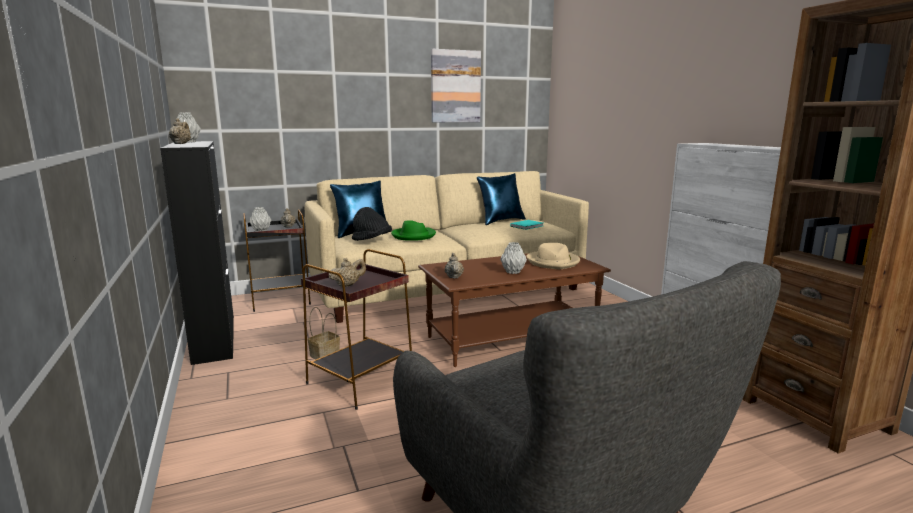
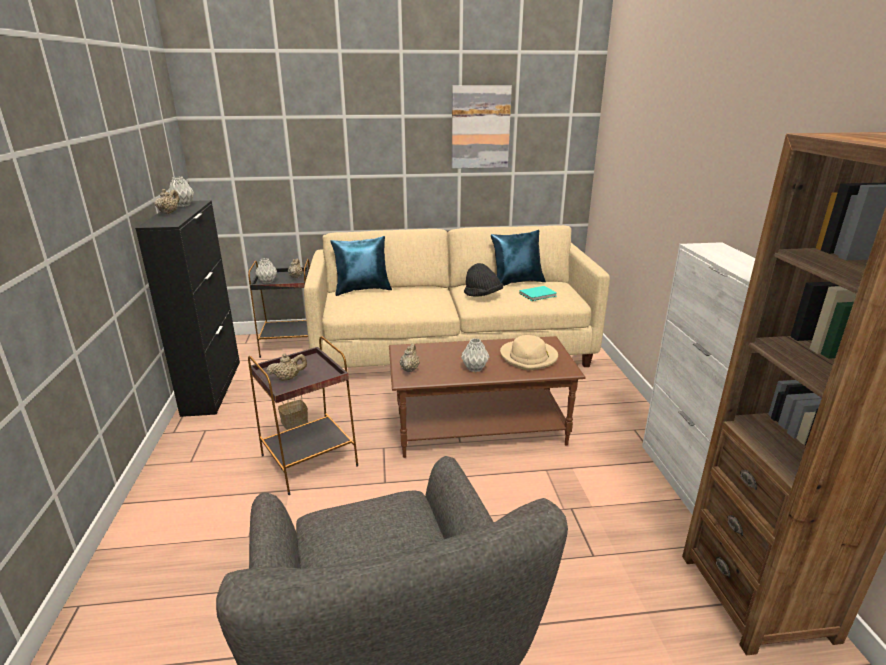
camera: 15 degrees right, 10 degrees up
black hat [352,207,392,241] -> black hat moved to [464,263,503,297]
green hat [391,220,436,241] -> none

